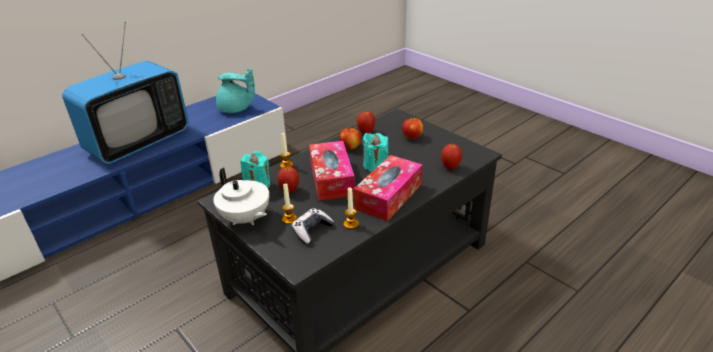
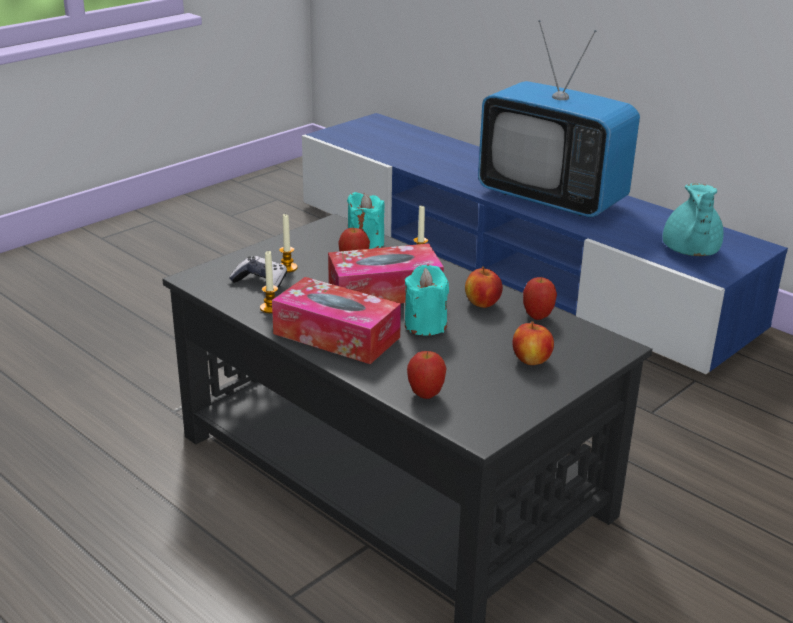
camera: 85 degrees right, 5 degrees down
white teapot [213,168,269,225] -> none

